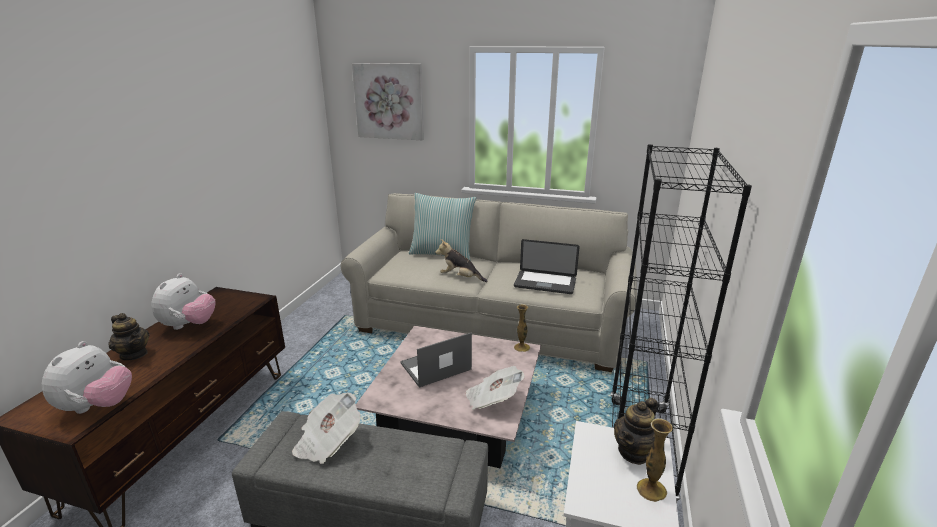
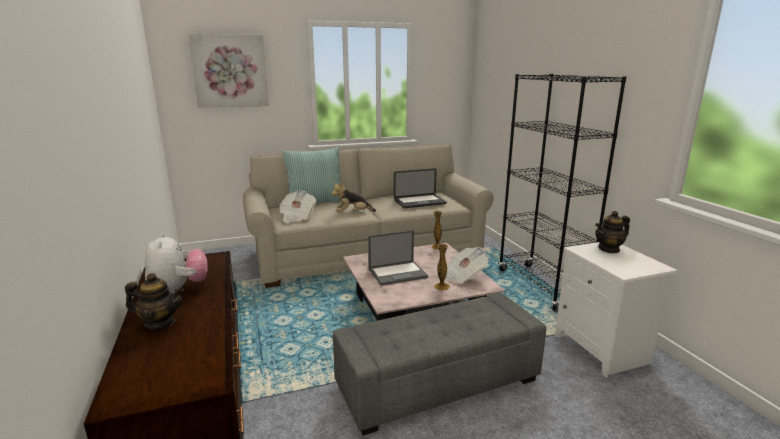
camera: 35 degrees left, 5 degrees down
plush toy [42,341,132,414] -> none
newspaper [292,393,361,464] -> newspaper moved to [279,190,316,223]
laptop [400,333,472,388] -> laptop turned 135 degrees counterclockwise [368,230,428,286]
teapot [614,398,658,465] -> teapot turned 60 degrees clockwise [595,211,630,253]
vase [637,418,673,502] -> vase moved to [434,244,450,291]

